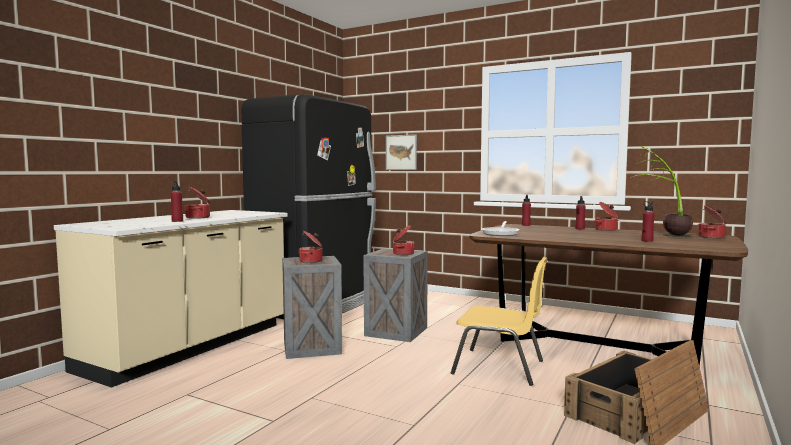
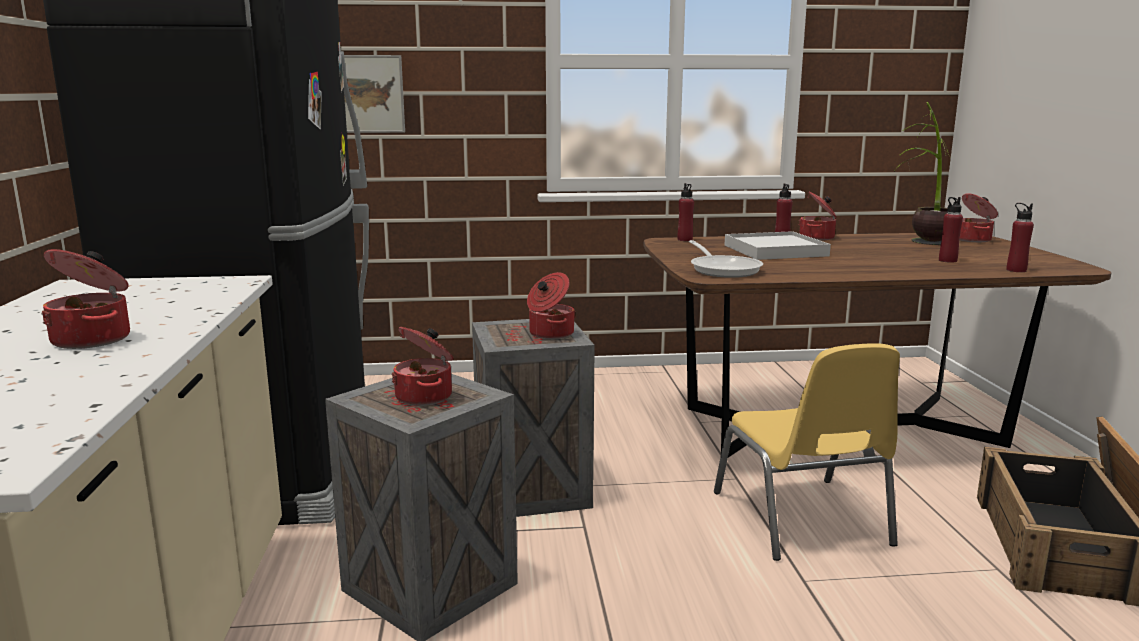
camera: 35 degrees left, 10 degrees up
red bottle [171,181,183,222] -> red bottle moved to [1006,203,1034,272]
yellow chair [451,257,548,386] -> yellow chair turned 90 degrees clockwise [714,344,900,561]
none -> white tray [725,231,831,260]

